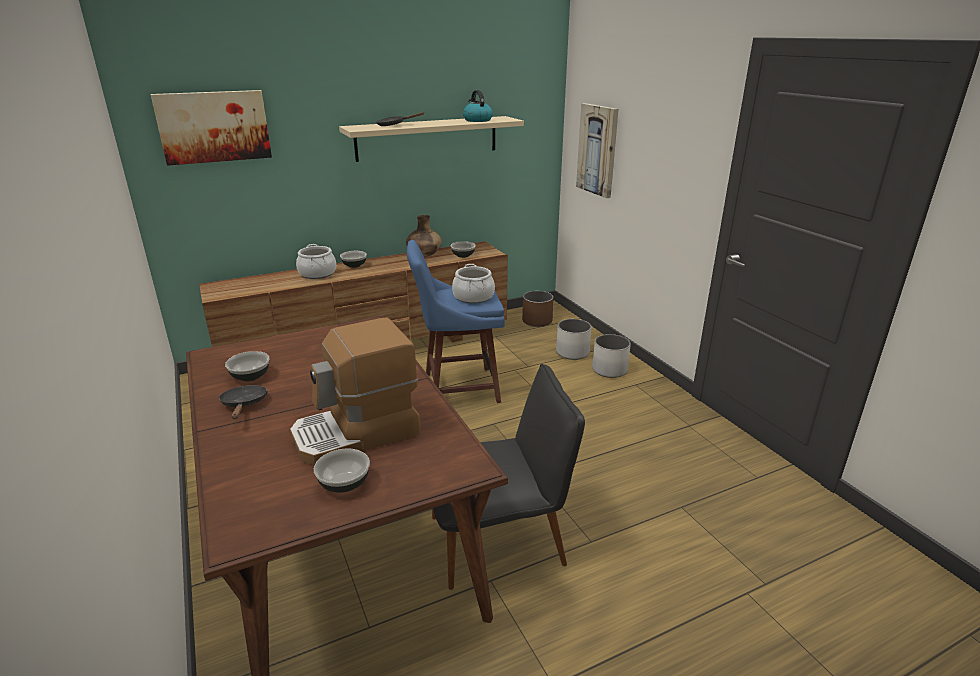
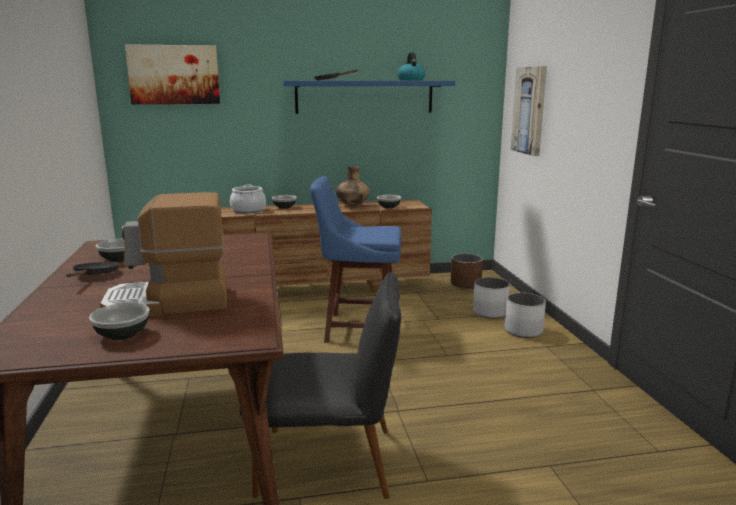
camera: 15 degrees right, 10 degrees down
beige shelf [339,116,524,162] -> blue shelf [282,81,455,114]
cooking pot [452,264,495,304] -> none

